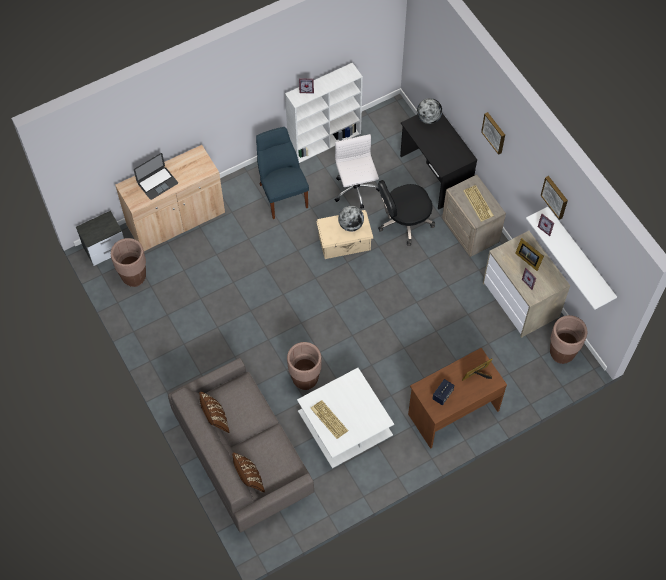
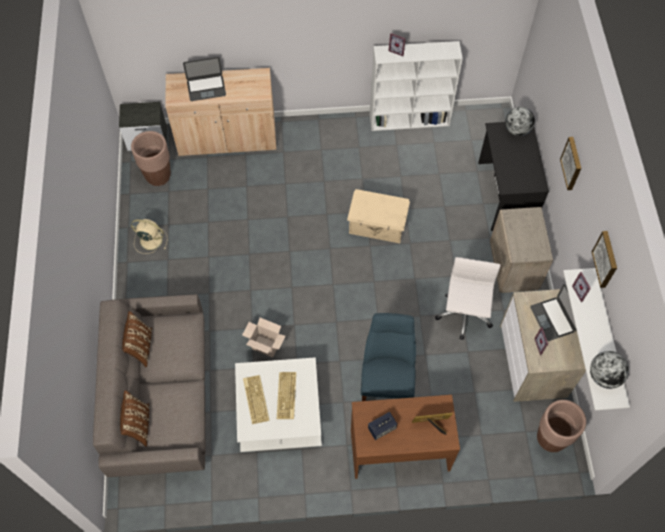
camera: 25 degrees right, 0 degrees up
blue chair [256,127,309,219] -> blue chair moved to [361,313,416,401]
brown planter [287,342,322,390] -> cardboard box [242,318,286,358]
white office chair [335,134,380,209] -> white office chair moved to [435,257,501,340]
globe [338,206,364,232] -> globe moved to [590,351,629,389]
black office chair [378,180,435,246] -> none
keyboard [463,185,494,222] -> keyboard moved to [277,372,296,419]
picture frame [515,238,544,271] -> laptop [530,284,577,341]
none -> beige fan [131,219,167,254]

